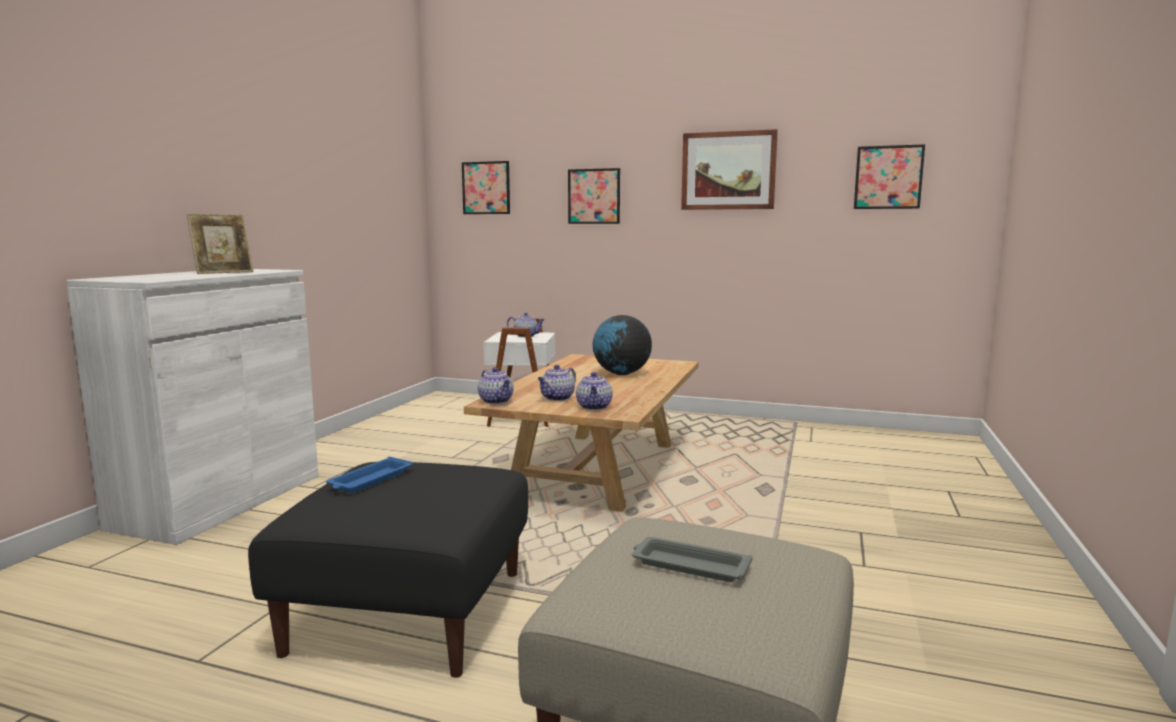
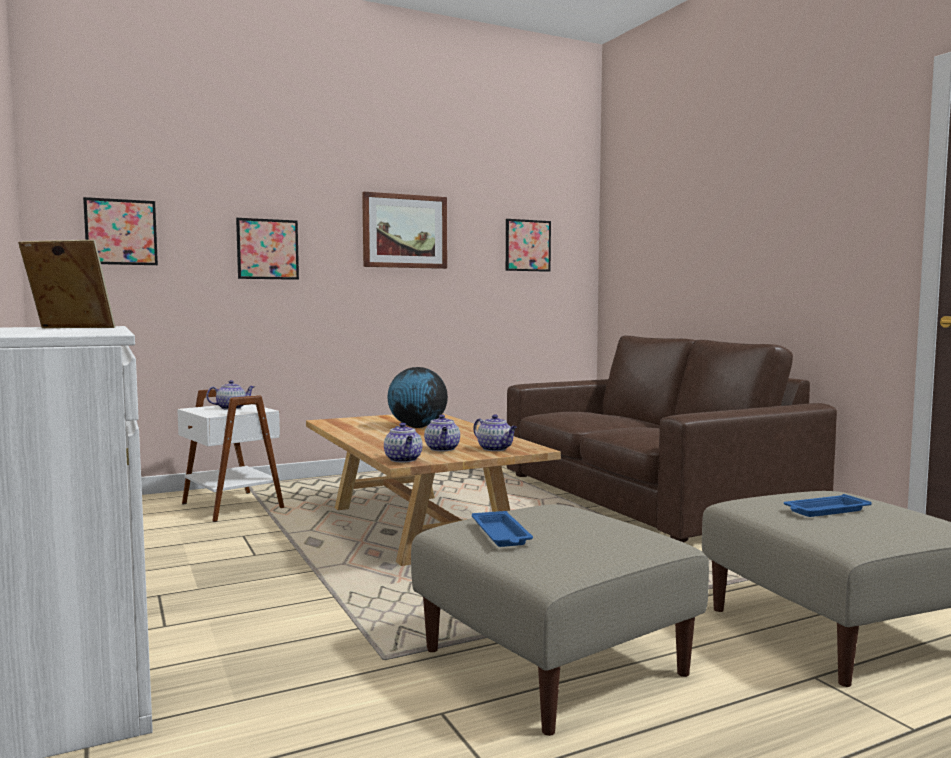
camera: 45 degrees left, 5 degrees down
picture frame [187,213,253,274] -> picture frame turned 90 degrees counterclockwise [18,240,115,328]
black ottoman [248,462,528,678] -> beige ottoman [411,504,709,736]
teapot [478,367,514,404] -> teapot turned 60 degrees clockwise [384,423,423,462]
grey tray [632,537,753,582] -> blue tray [784,494,872,517]
none -> brown sofa [507,336,837,542]

